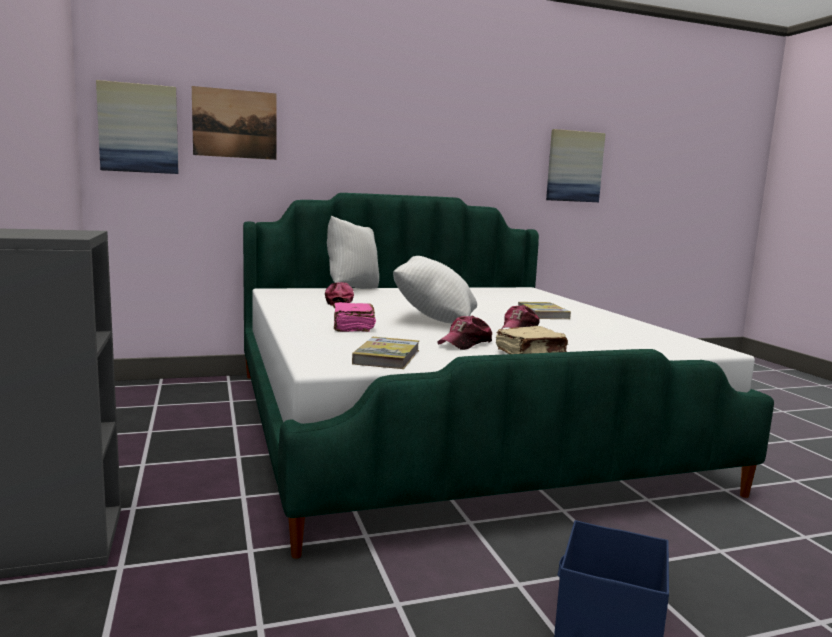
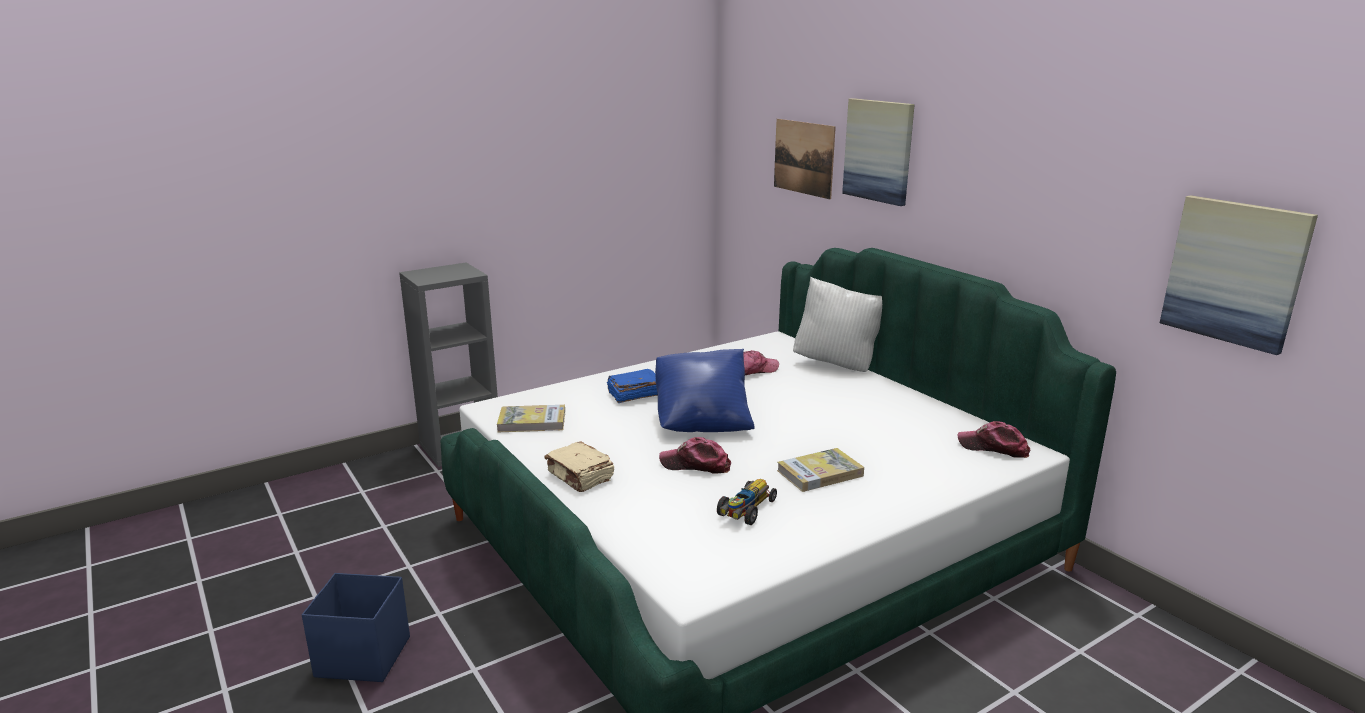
camera: 75 degrees right, 10 degrees up
picture [96,80,178,174] -> picture moved to [842,98,915,206]
pink book [333,302,376,332] -> blue book [607,369,658,403]
white pillow [393,256,477,323] -> blue pillow [655,349,754,432]
cap [437,316,492,350] -> cap moved to [958,421,1030,458]
none -> toy car [717,479,777,525]

